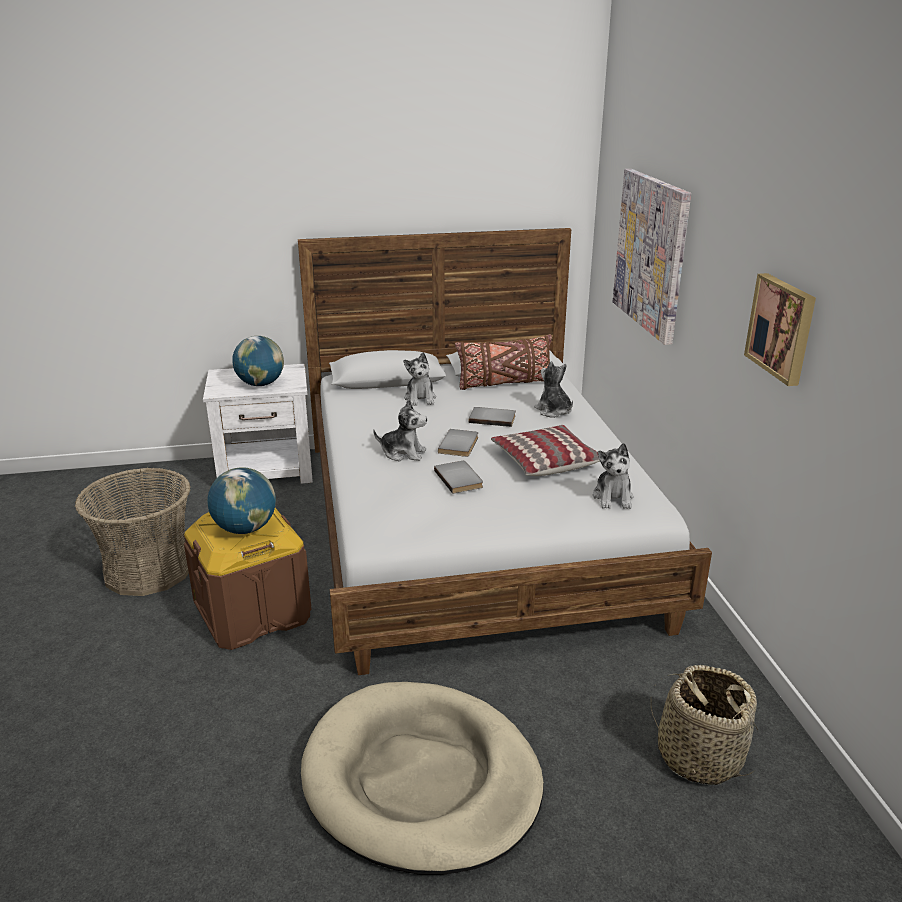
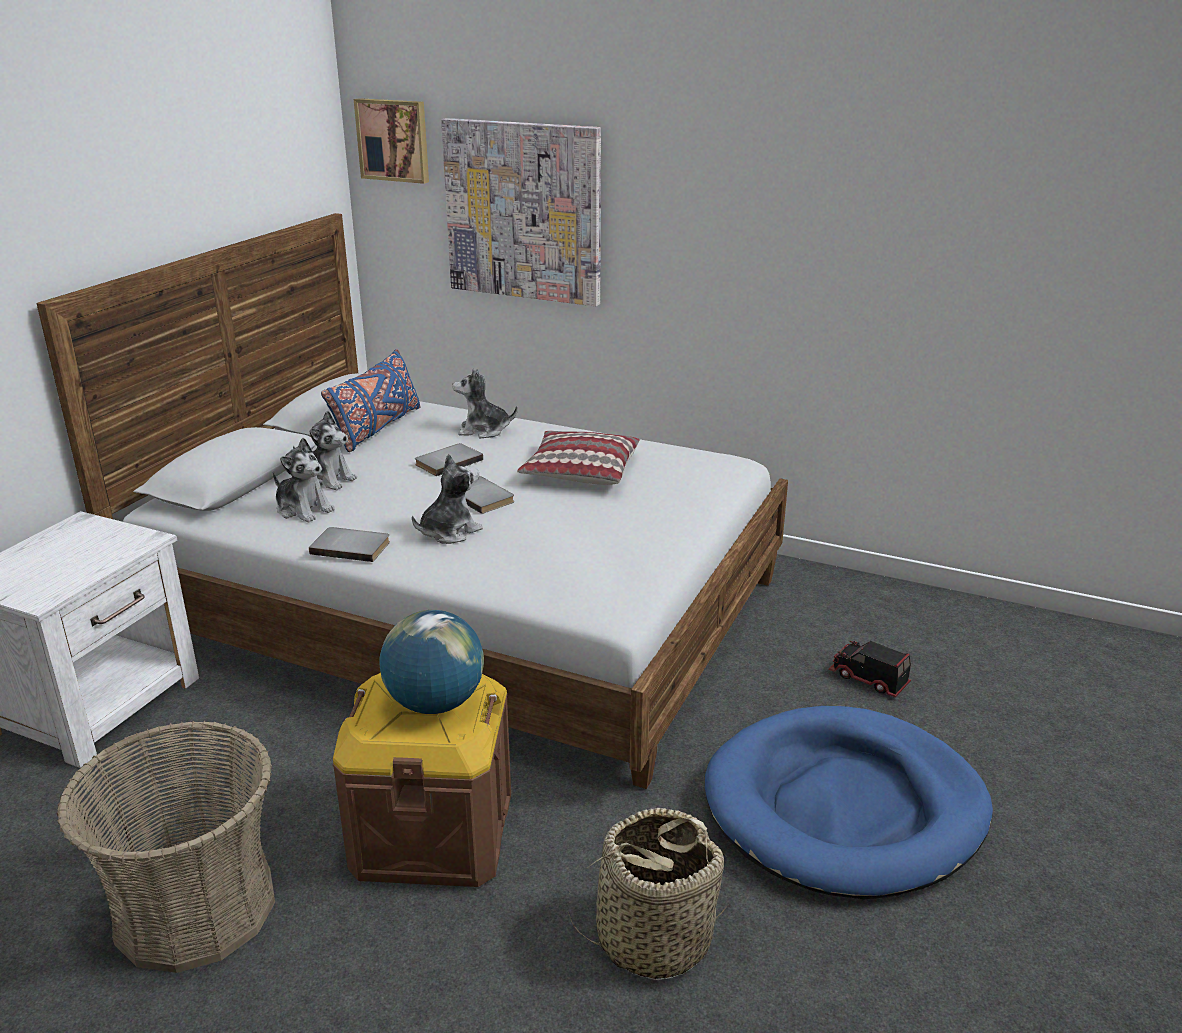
camera: 55 degrees left, 0 degrees up
globe [232,336,284,386] -> none
beige dog bed [301,682,544,875] -> blue dog bed [705,706,993,899]
grey book [434,461,483,494] -> grey book moved to [309,527,390,562]
brown pillow [455,334,552,390] -> blue pillow [321,349,421,452]
plush toy [593,443,633,509] -> plush toy moved to [273,438,335,522]
basket [651,665,758,785] -> basket moved to [568,808,728,980]
picture [744,273,816,386] -> picture moved to [354,98,429,184]
none -> toy truck [828,641,911,698]

